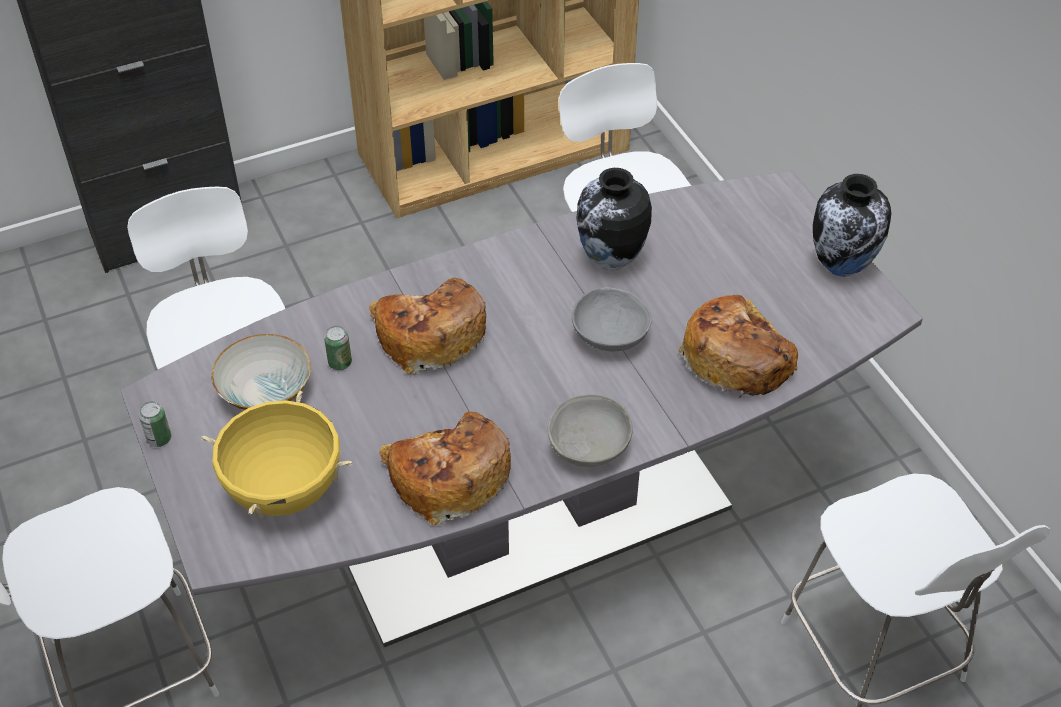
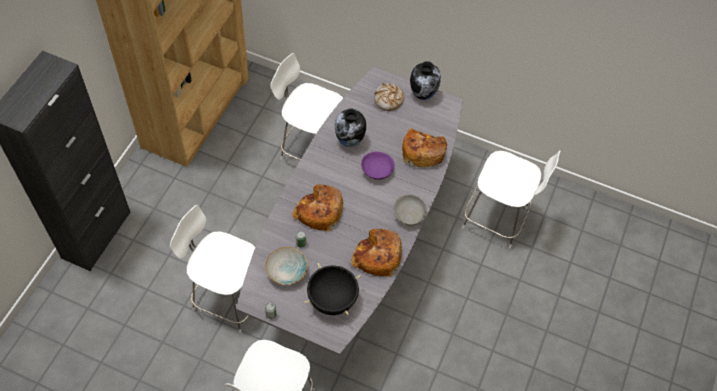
camera: 45 degrees left, 10 degrees up
yellow cooking pot [201,390,352,519] -> black cooking pot [304,263,361,315]
grey bowl [572,287,652,351] -> purple bowl [361,152,395,180]
none -> bread [374,83,404,111]

